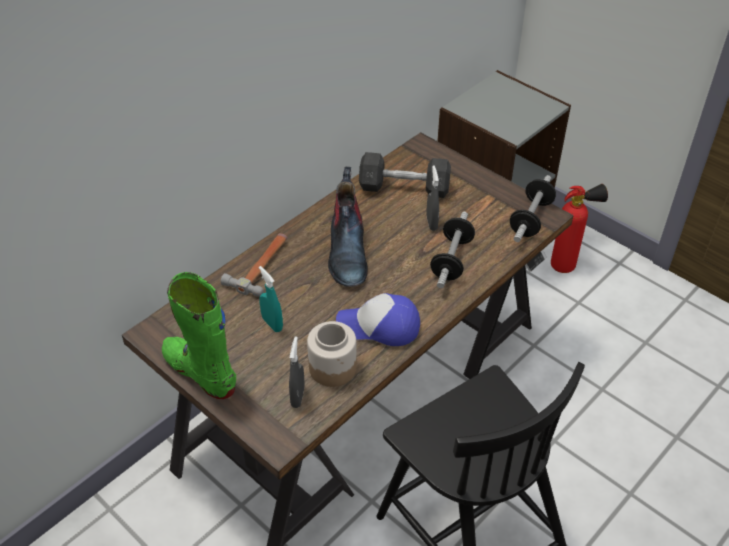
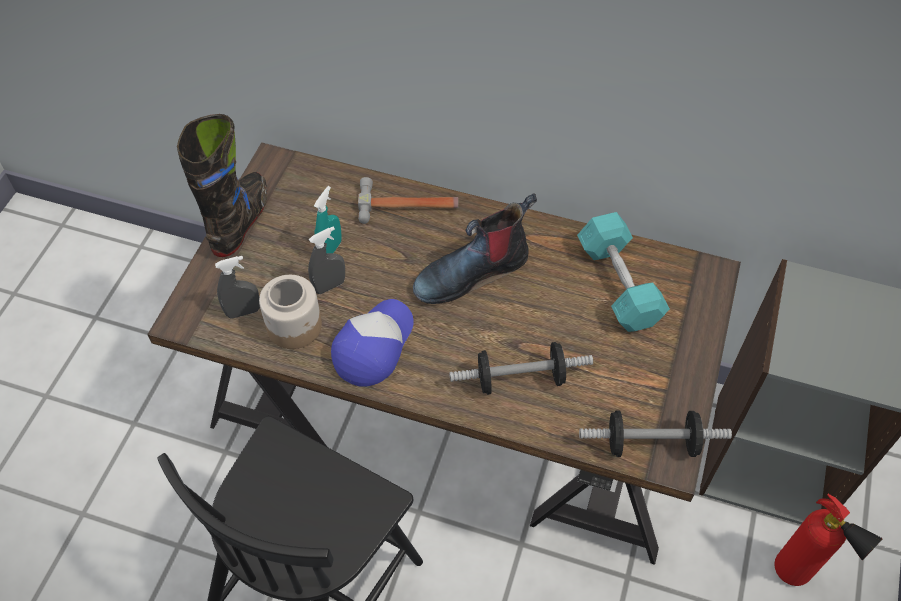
camera: 65 degrees right, 10 degrees up
green boot [162,272,236,399] -> black boot [177,114,267,257]
cap [336,293,420,346] -> cap turned 45 degrees clockwise [331,299,414,387]
grey dumbbell [359,152,451,198] -> turquoise dumbbell [577,212,670,332]
grey spray bottle [426,166,439,231] -> grey spray bottle moved to [308,227,345,294]

